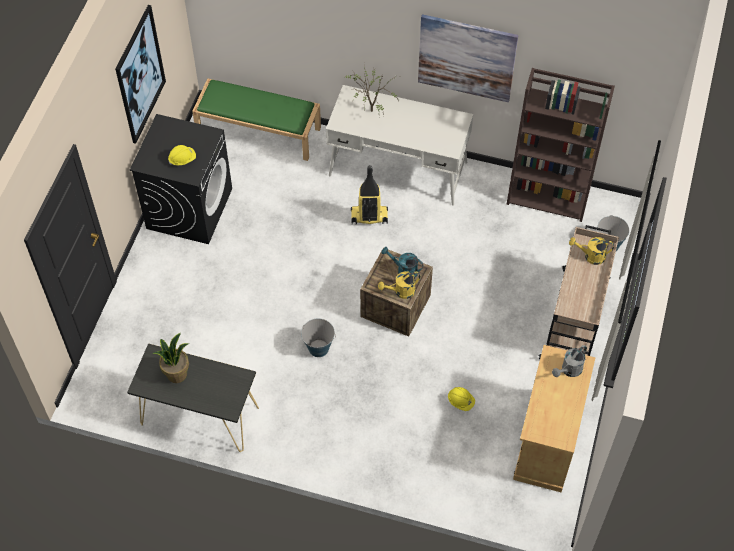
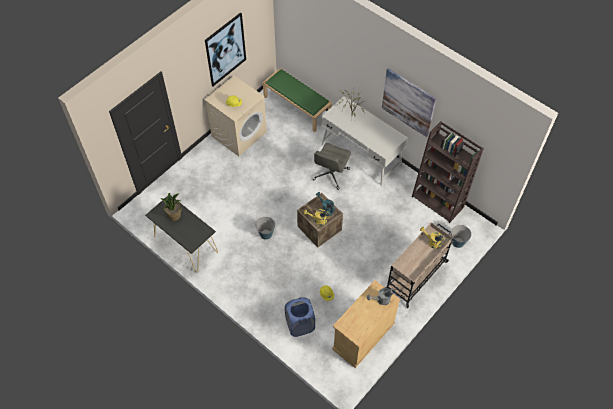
camera: 25 degrees right, 0 degrees up
black washing machine [130,114,232,244] -> beige washing machine [205,76,267,156]
vacuum cleaner [351,165,388,225] -> grey office chair [313,143,351,190]
none -> blue laundry basket [285,297,315,337]

